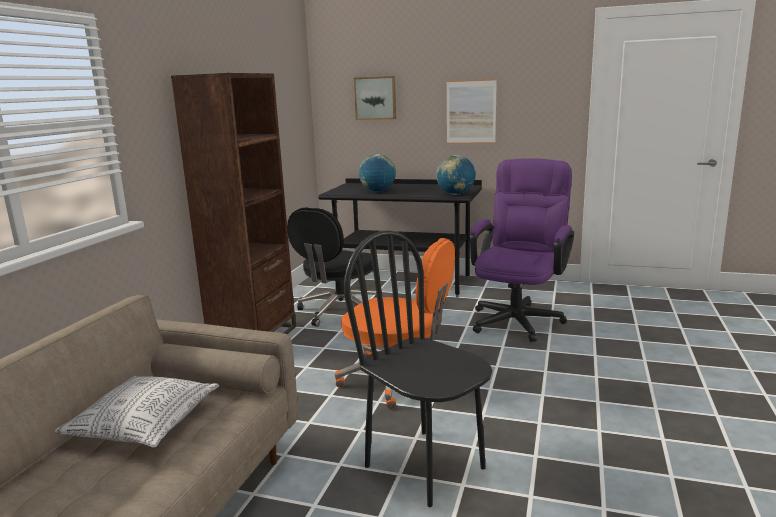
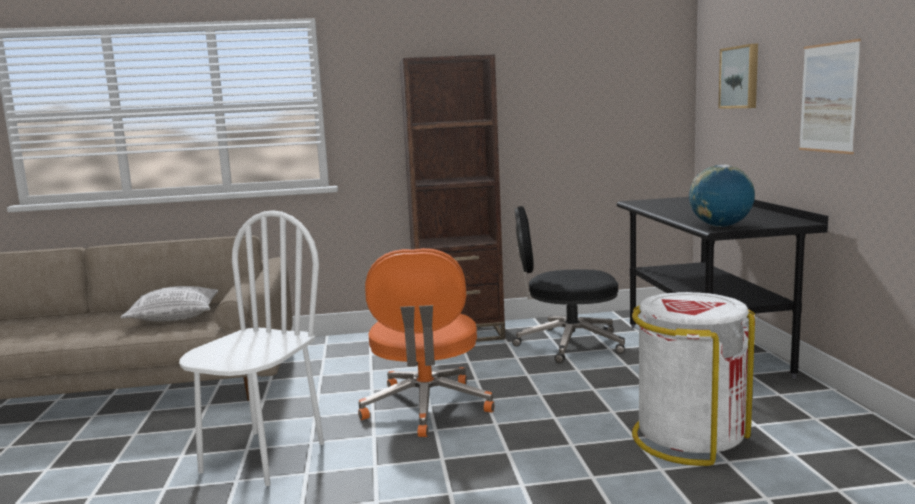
camera: 65 degrees right, 5 degrees down
black chair [344,230,493,507] -> white chair [179,210,324,486]
globe [359,154,396,192] -> none
purple office chair [470,158,574,342] -> white trash can [632,292,755,466]

